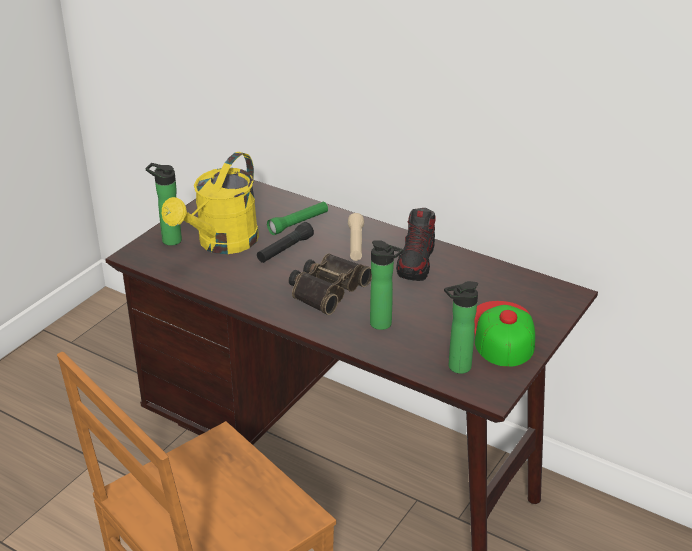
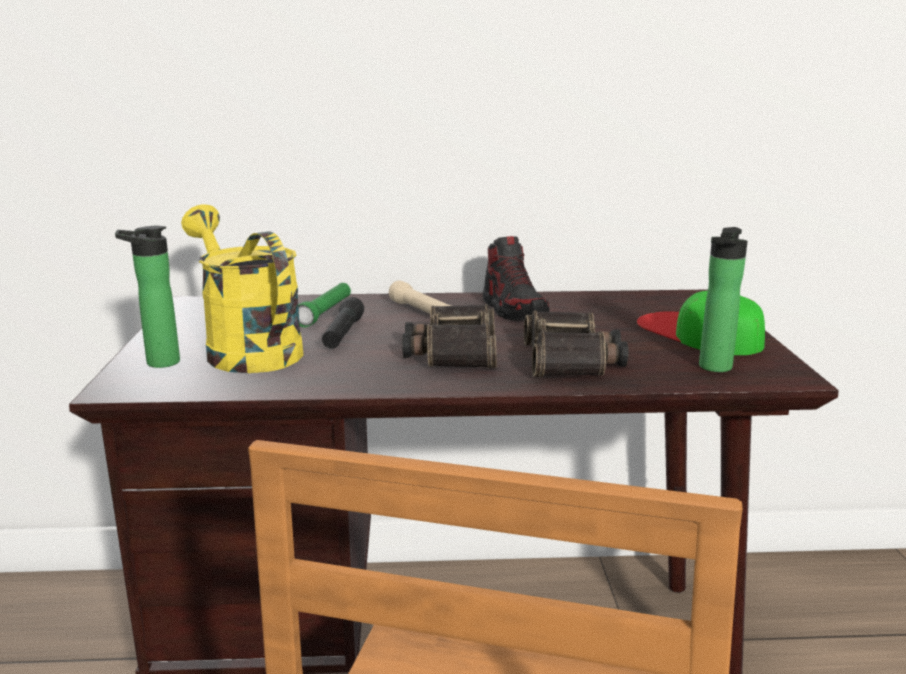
camera: 35 degrees left, 15 degrees down
yellow watering can [162,152,259,254] -> yellow watering can turned 150 degrees clockwise [181,204,303,373]
bottle [370,240,403,330] -> binoculars [524,310,629,377]

